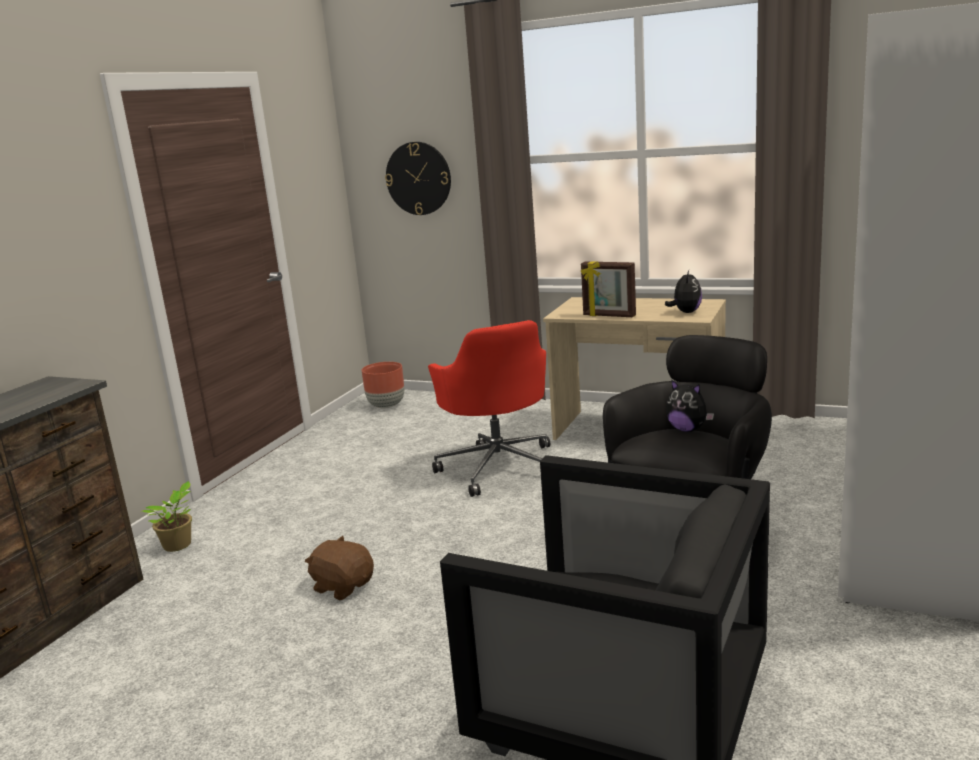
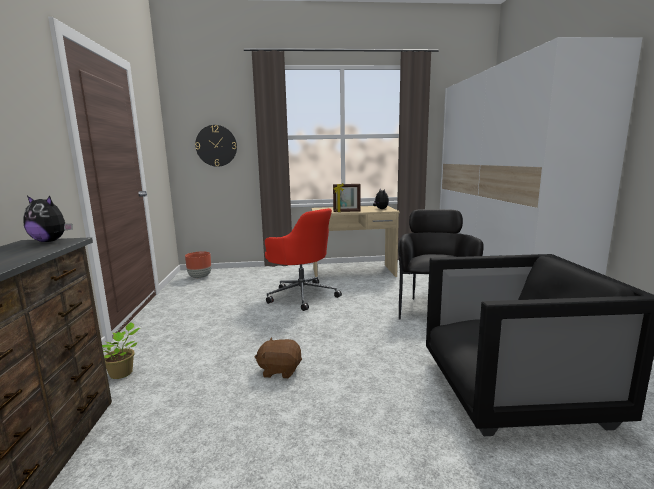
camera: 30 degrees left, 5 degrees down
plush toy [666,379,714,432] -> plush toy moved to [23,196,73,242]

